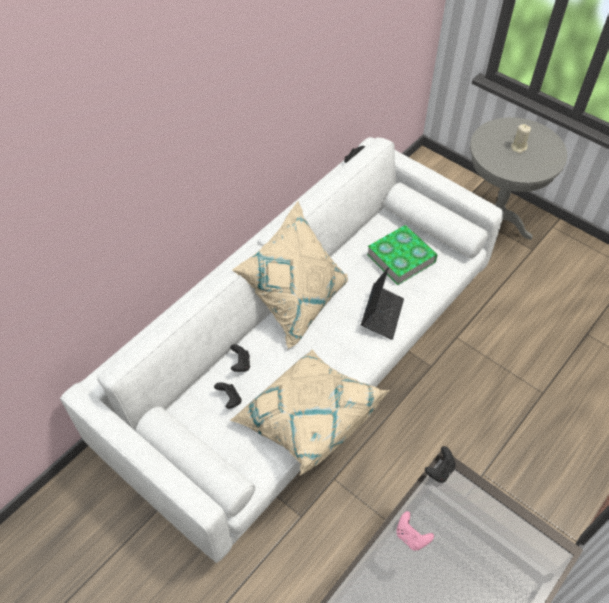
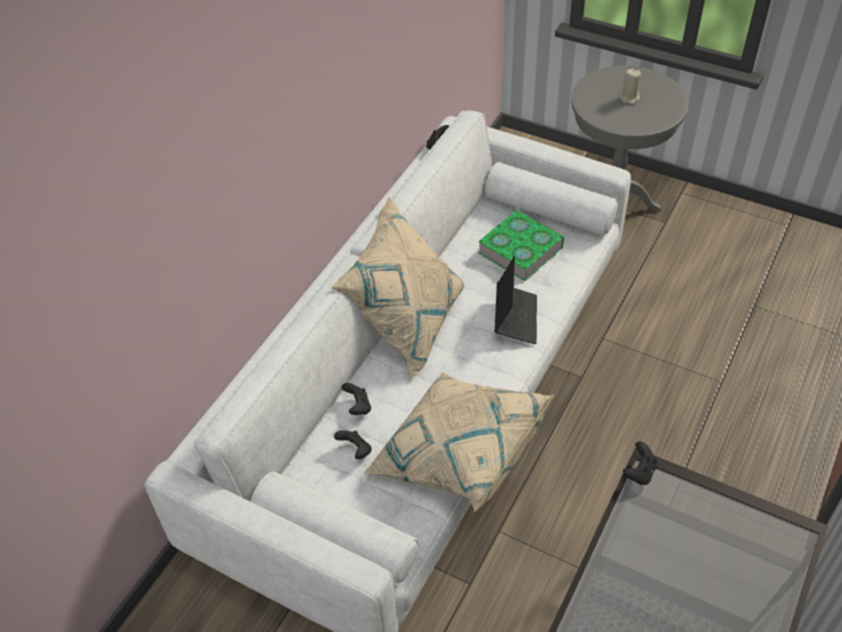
camera: 10 degrees left, 5 degrees down
pink game controller [396,511,434,551] -> none

